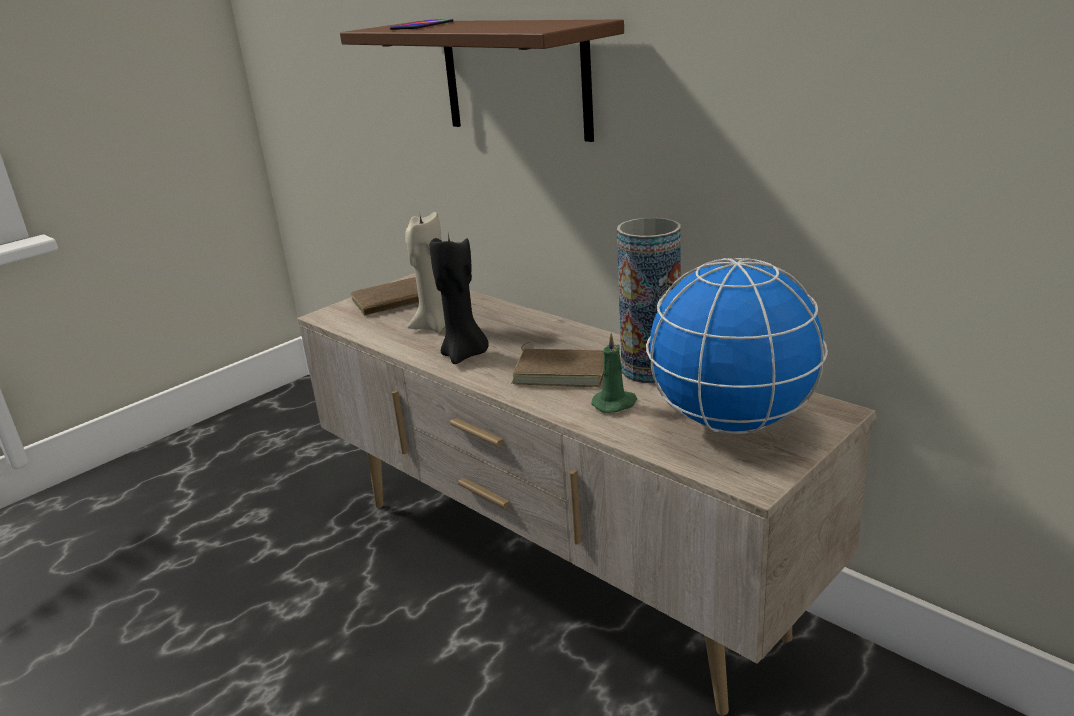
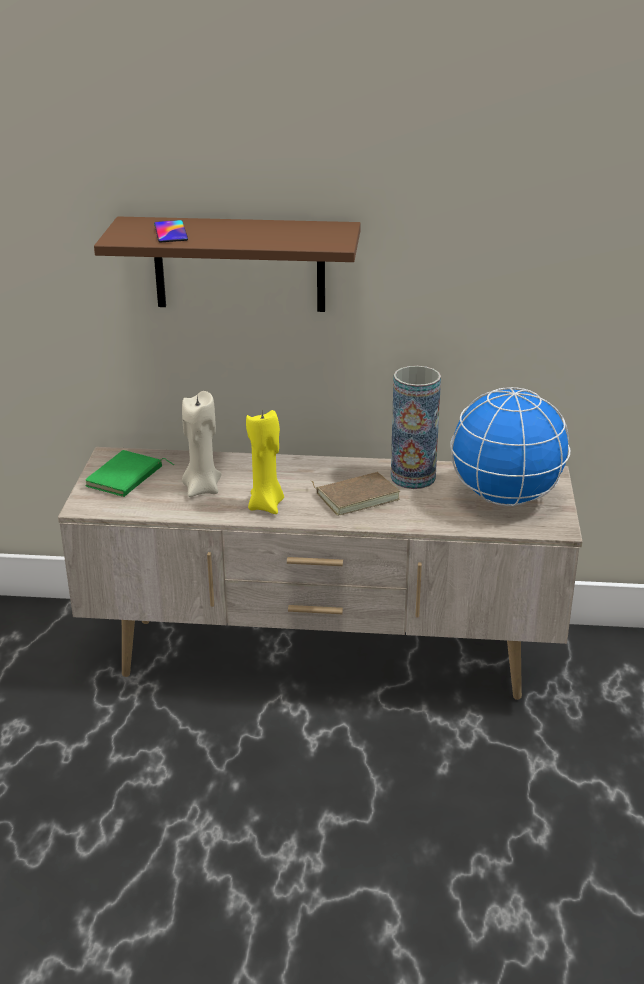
camera: 40 degrees left, 5 degrees up
brown book [350,277,419,316] -> green book [85,450,174,497]
black candle [430,234,489,364] -> yellow candle [246,410,284,514]
green candle [591,332,637,413] -> none

